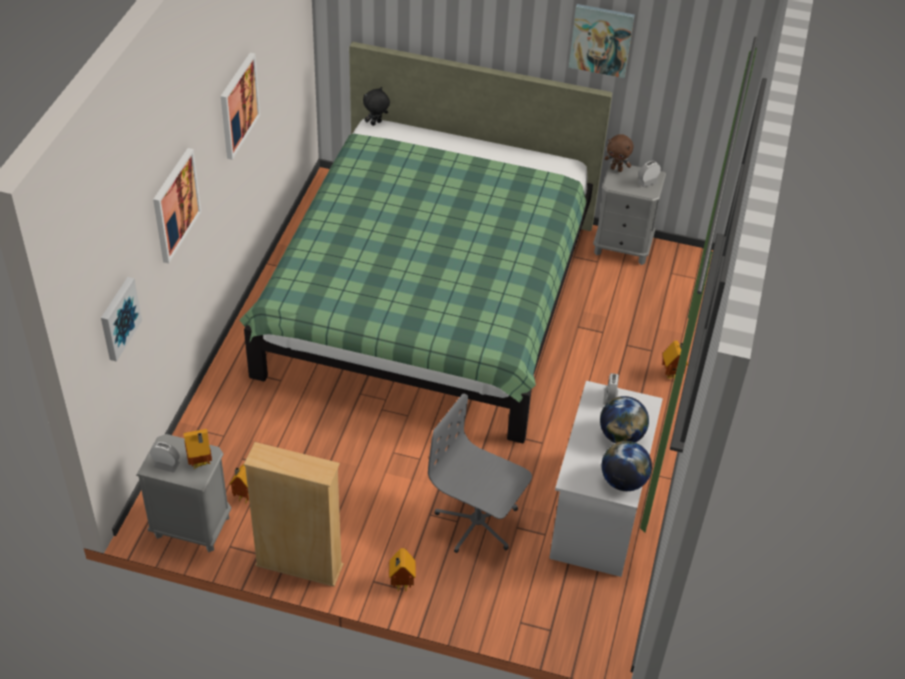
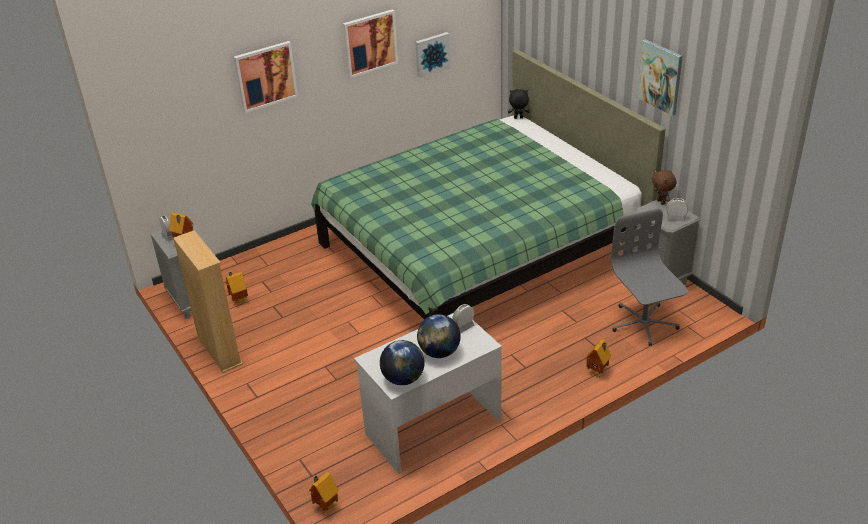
camera: 45 degrees right, 10 degrees down
picture [101,277,142,362] -> picture moved to [416,32,450,78]
toy house [389,548,416,592] -> toy house moved to [309,472,339,515]
grey office chair [428,394,532,553] -> grey office chair moved to [611,208,688,346]

